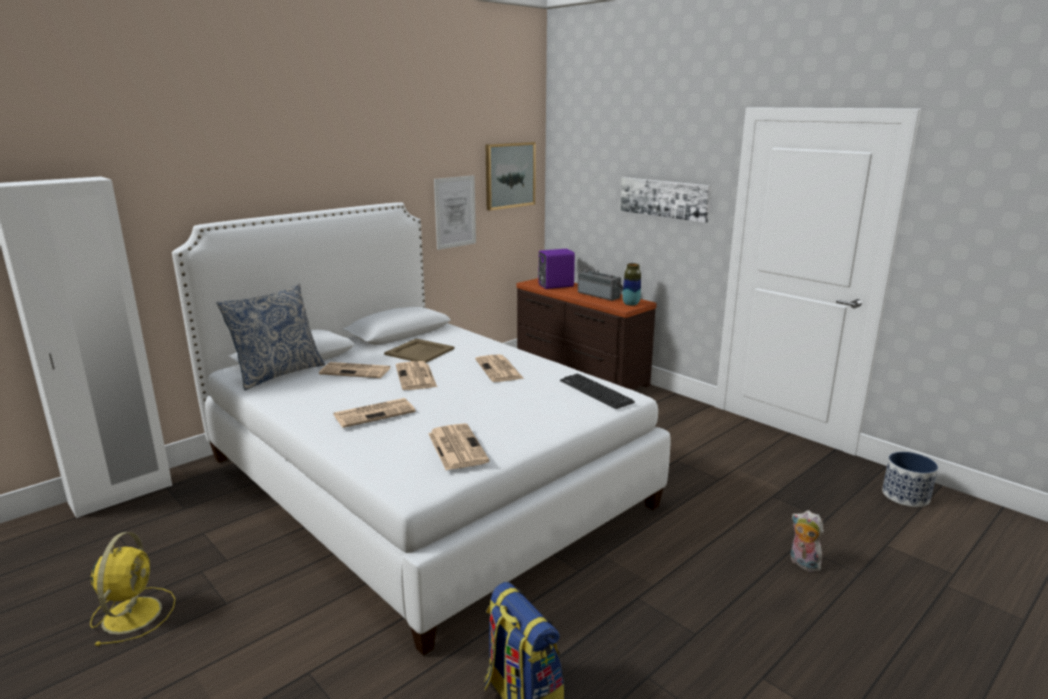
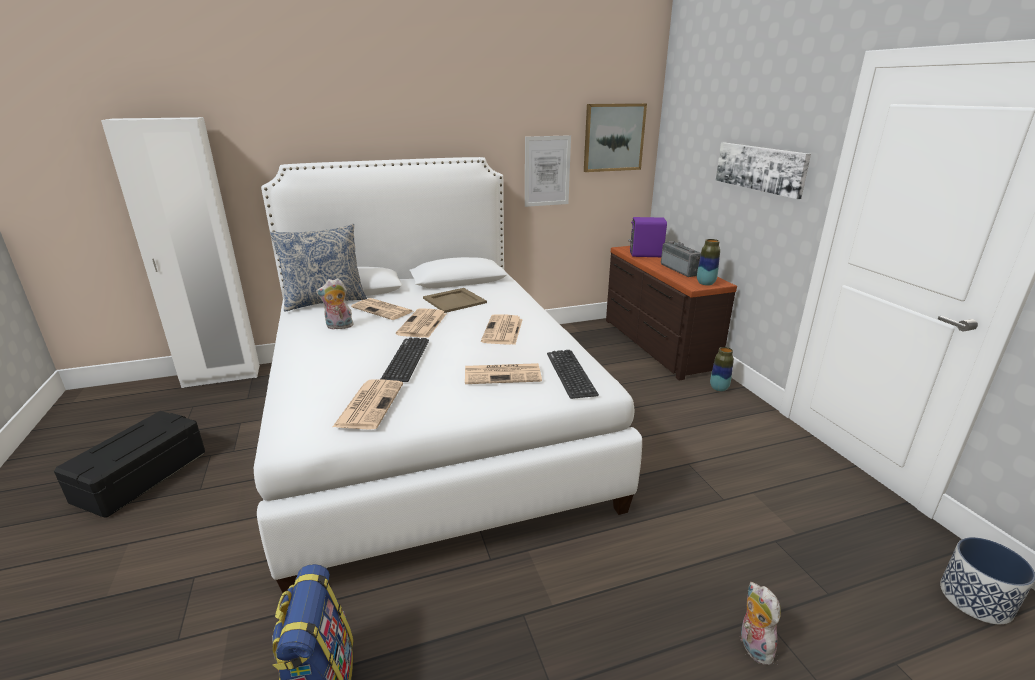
camera: 25 degrees right, 5 degrees up
yellow fan [90,532,175,646] -> black storage box [54,411,205,518]
newspaper [333,398,416,428] -> newspaper moved to [465,363,542,384]
none -> plush toy [316,278,354,330]
none -> keyboard [380,338,429,382]
none -> vase [710,347,734,391]

